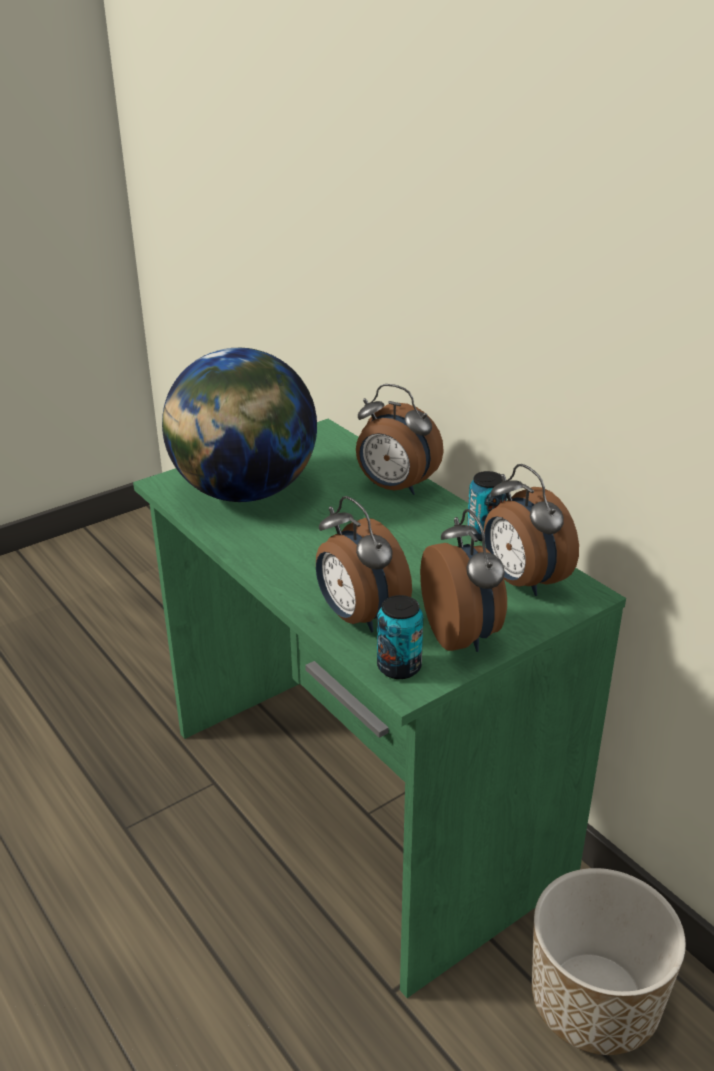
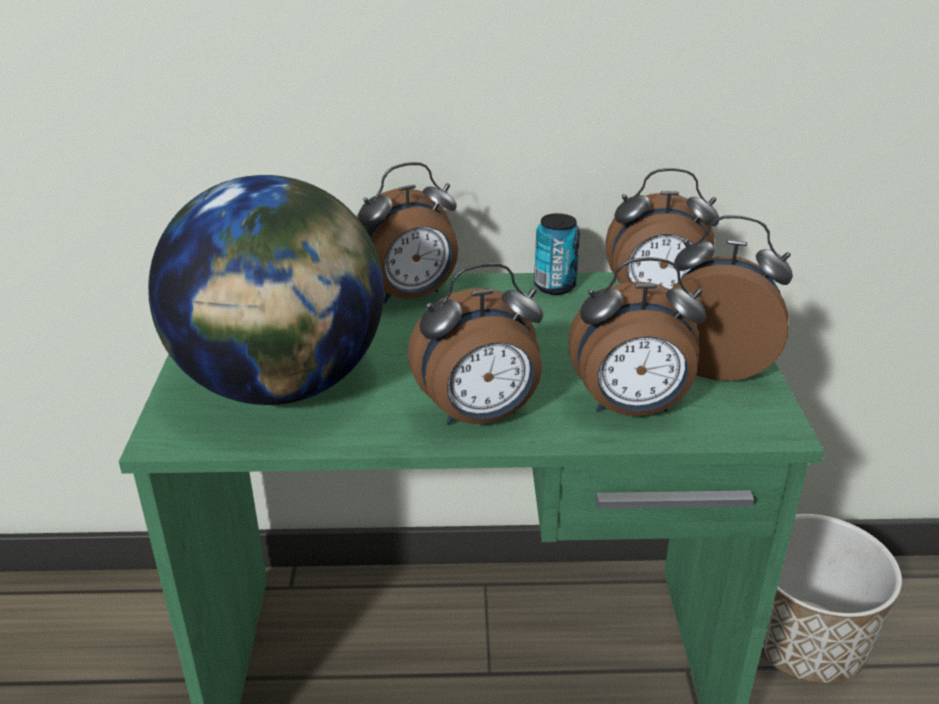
camera: 55 degrees left, 0 degrees up
can [377,595,423,679] -> none
none -> alarm clock [408,263,543,425]

